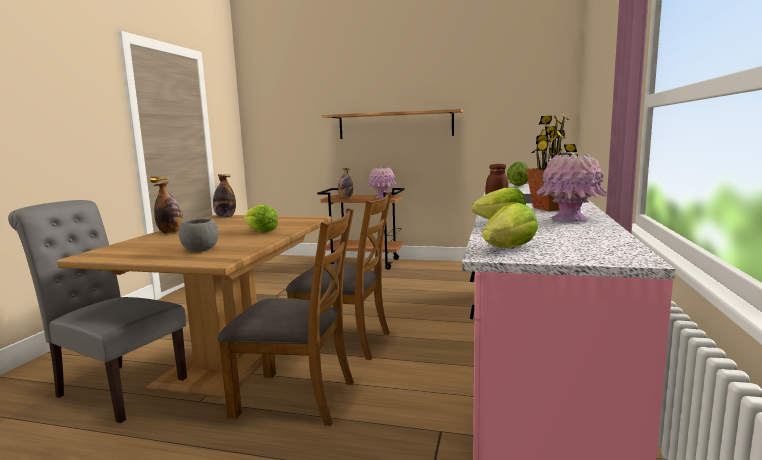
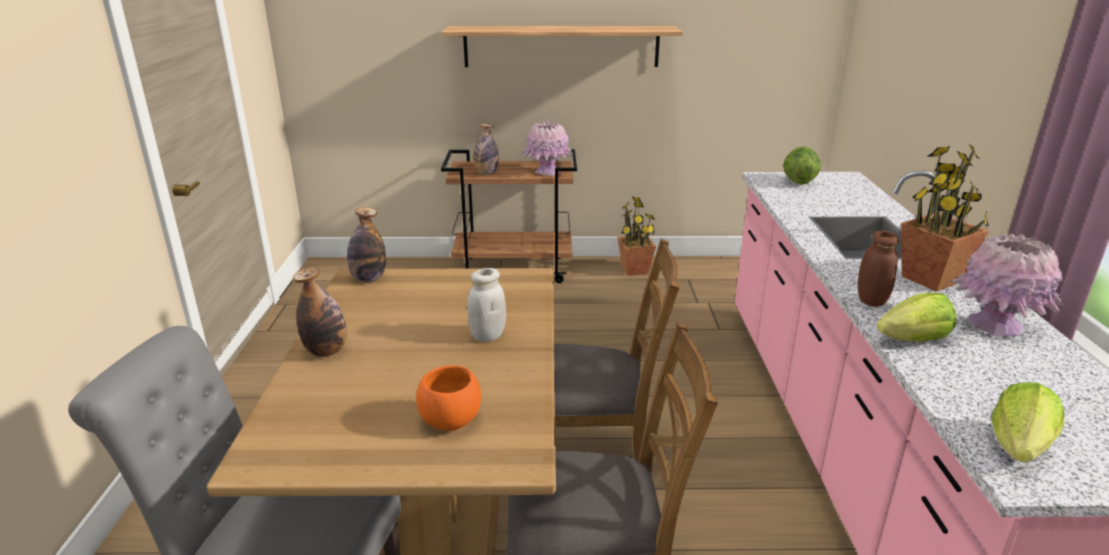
camera: 15 degrees left, 15 degrees up
grey bowl [179,218,219,252] -> orange bowl [416,366,481,431]
lettuce [243,205,278,232] -> white jar [467,268,506,342]
none -> potted plant [617,197,656,276]

